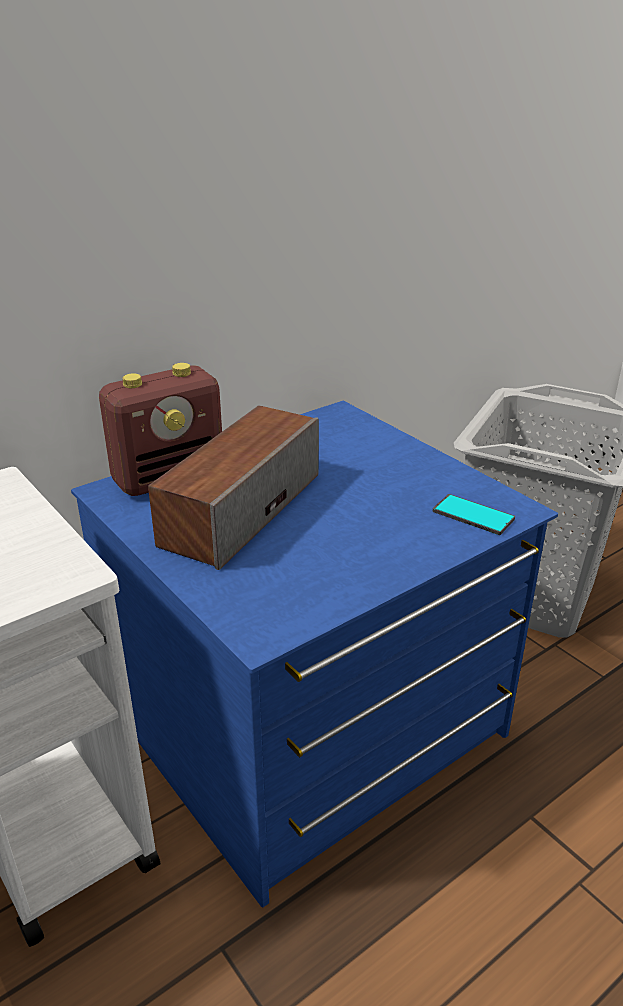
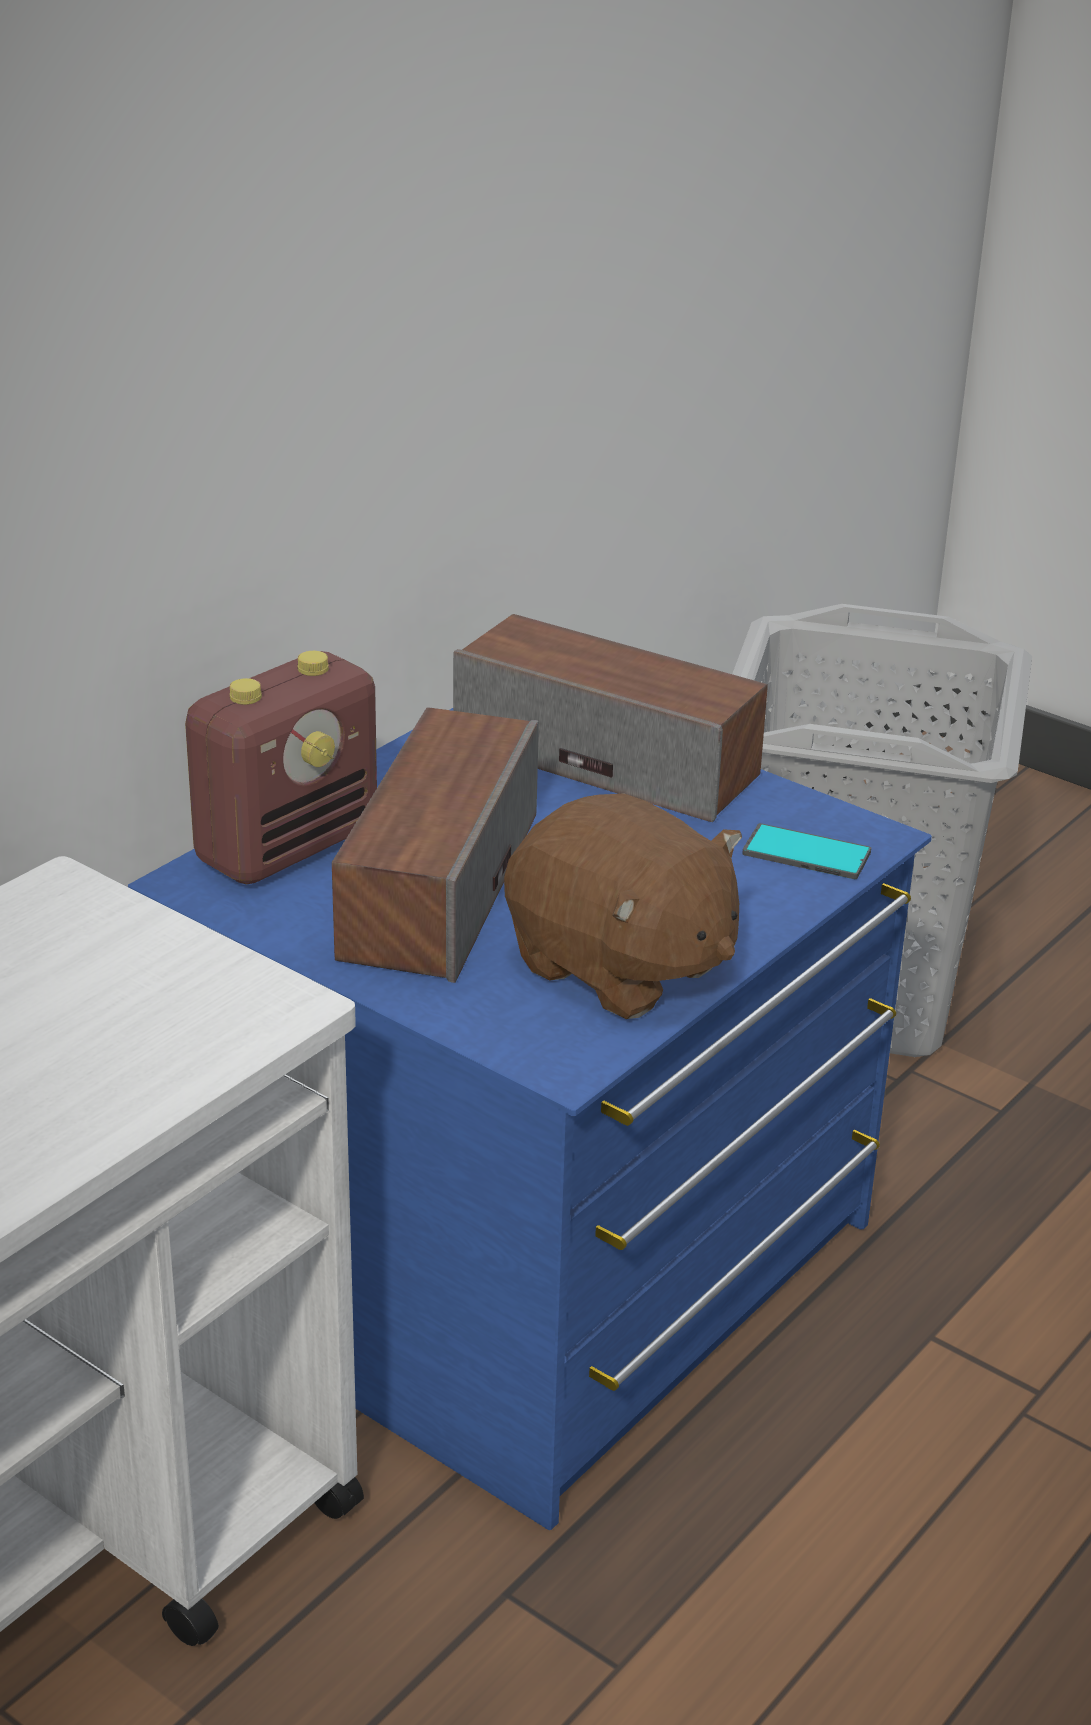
camera: 15 degrees left, 0 degrees up
none -> speaker [453,614,768,822]
none -> brown plush toy [504,794,742,1019]

